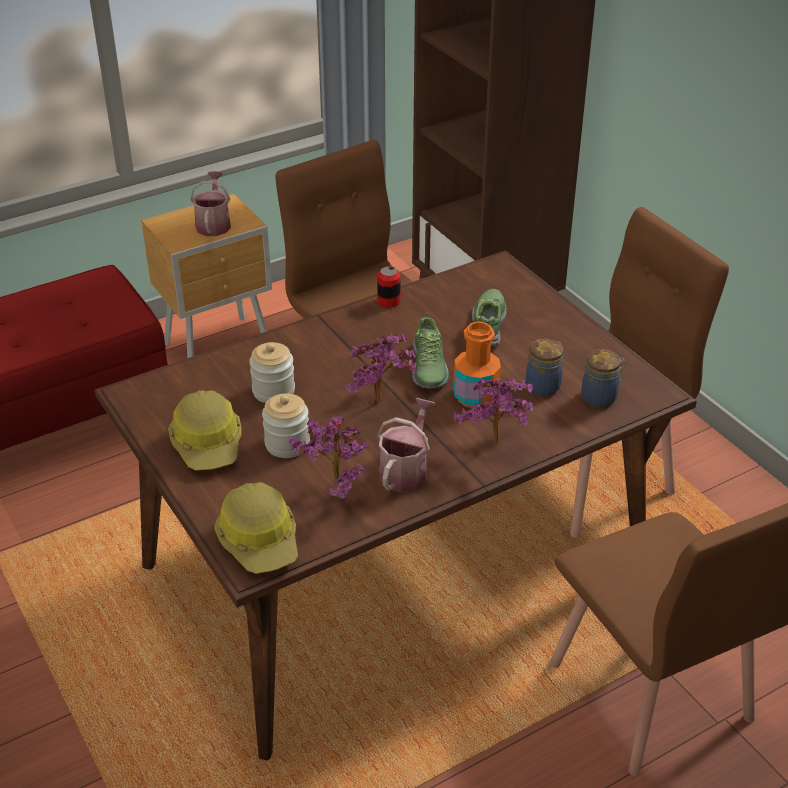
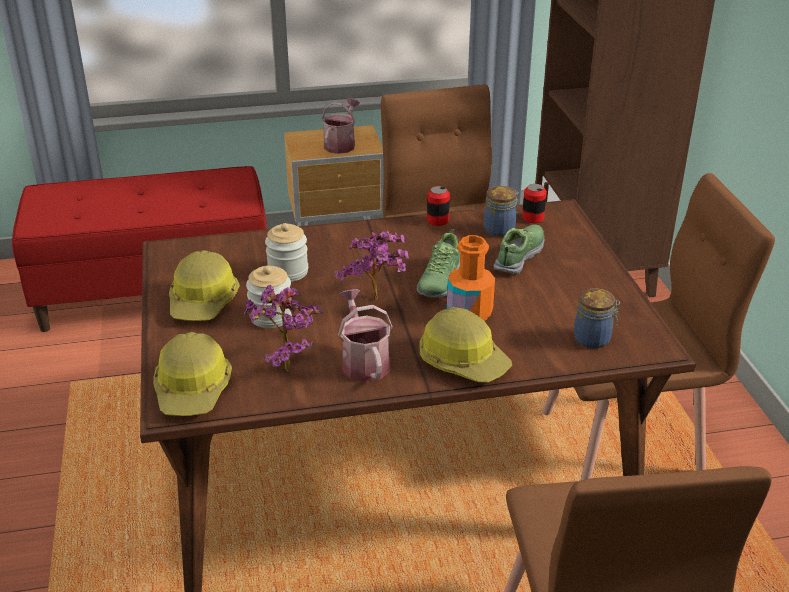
camera: 20 degrees right, 5 degrees down
watering can [377,398,436,493] -> watering can turned 60 degrees counterclockwise [338,289,393,382]
potted plant [454,378,533,444] -> hard hat [420,307,512,383]
jar [526,339,564,396] -> jar moved to [484,186,519,237]
none -> can [522,184,547,223]

